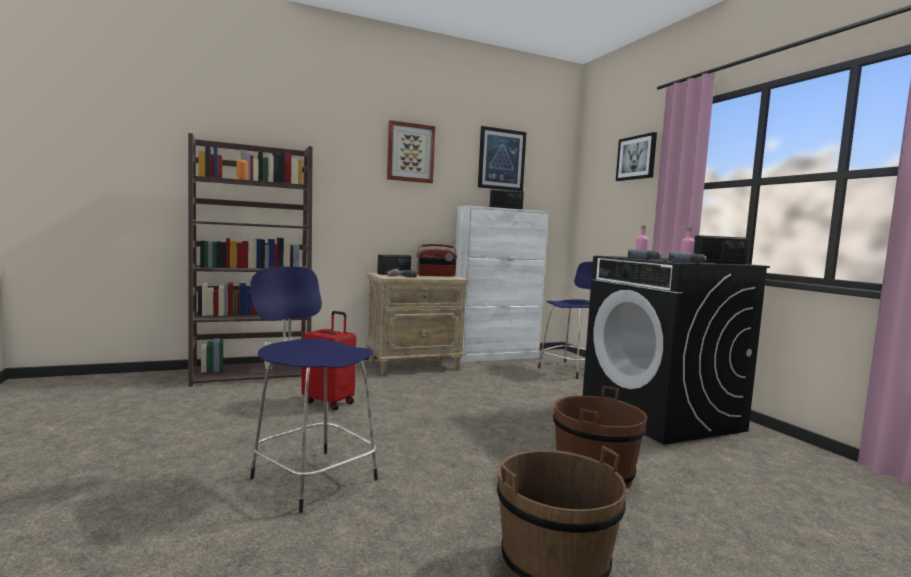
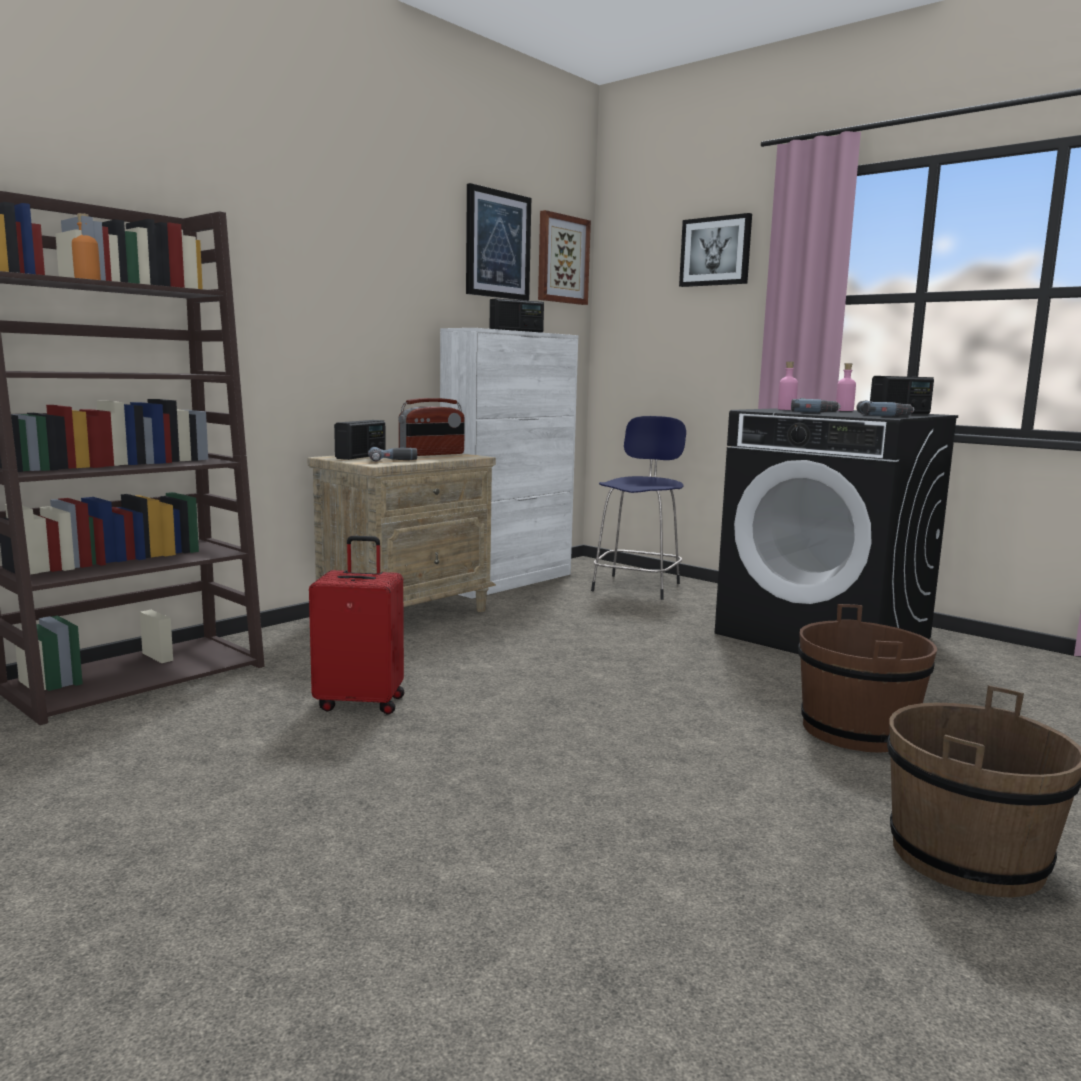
camera: 25 degrees left, 5 degrees up
blue stool [250,266,378,513] -> none
picture [387,120,435,183] -> picture moved to [538,210,591,305]

